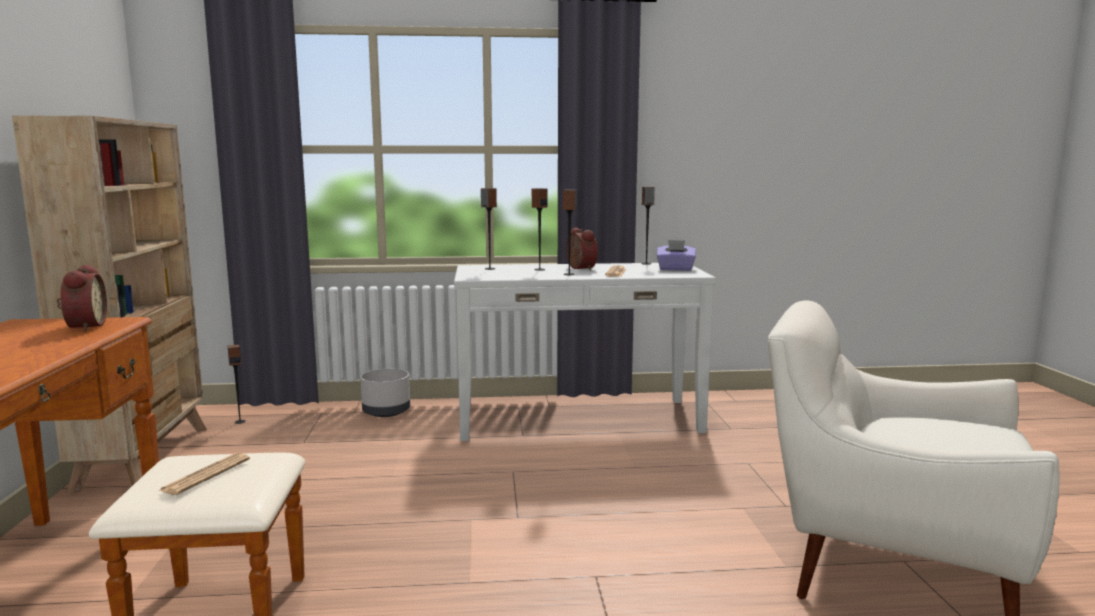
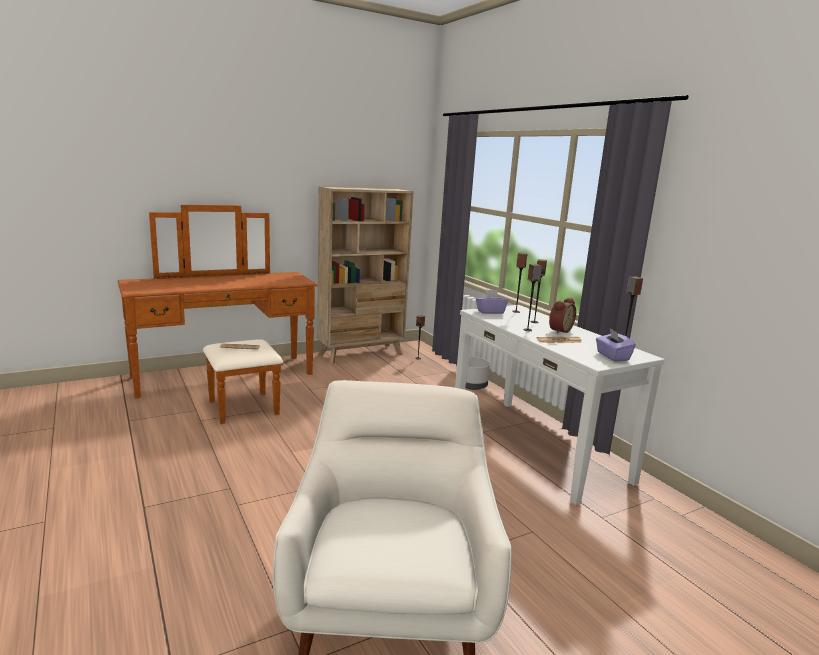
camera: 65 degrees right, 5 degrees up
alarm clock [57,265,107,331] -> none
none -> purple tissue box [476,290,508,314]

